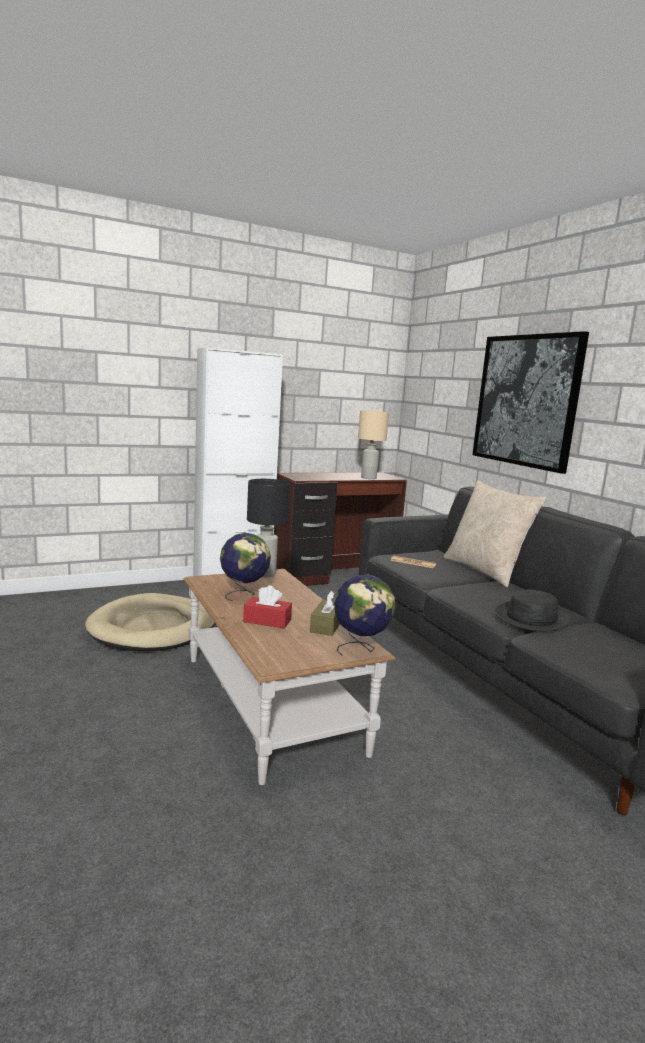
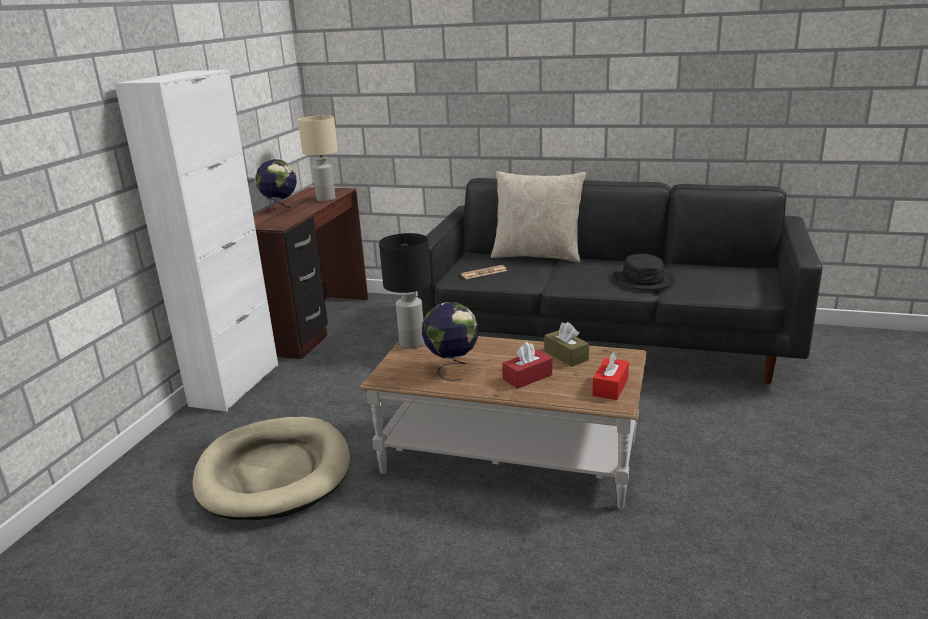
camera: 45 degrees left, 10 degrees up
globe [334,575,395,655] -> globe moved to [256,159,297,215]
picture [472,331,589,474] -> none
none -> red tissue box [592,351,629,400]

